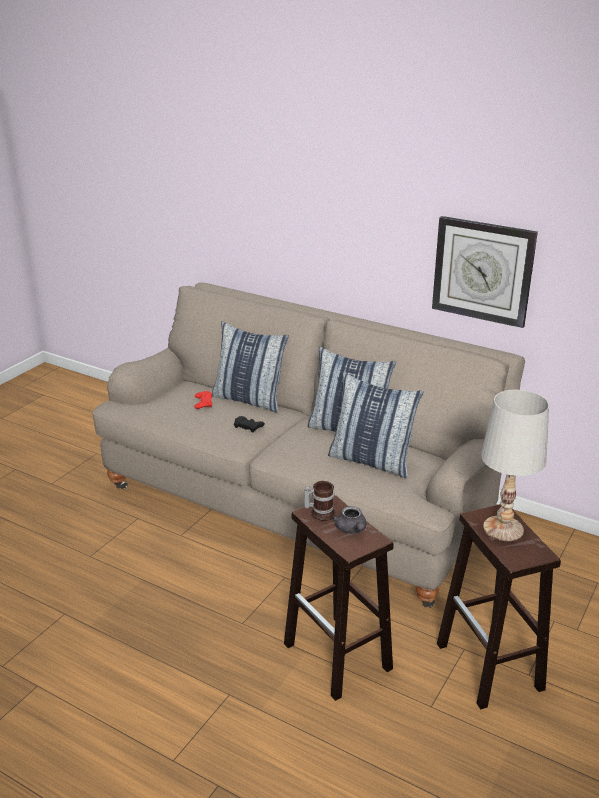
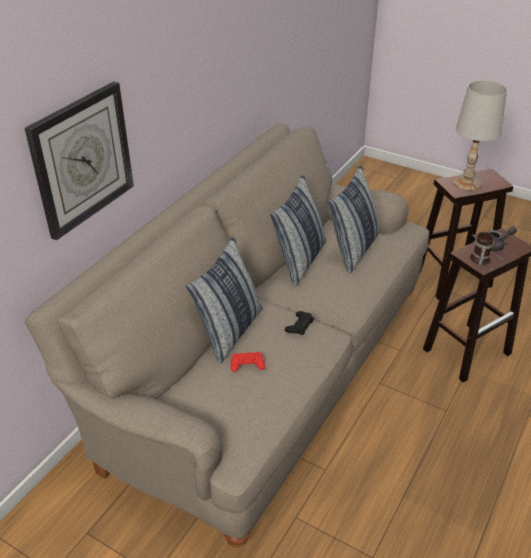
camera: 90 degrees left, 10 degrees up
wall clock [432,216,538,328] -> wall clock moved to [25,81,134,240]

